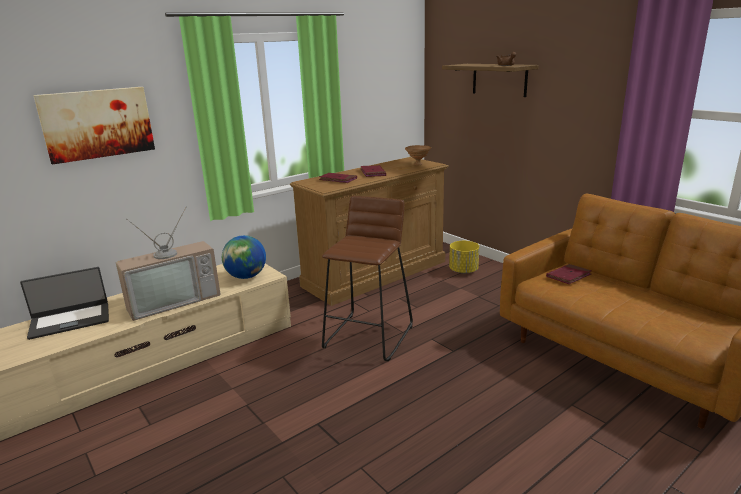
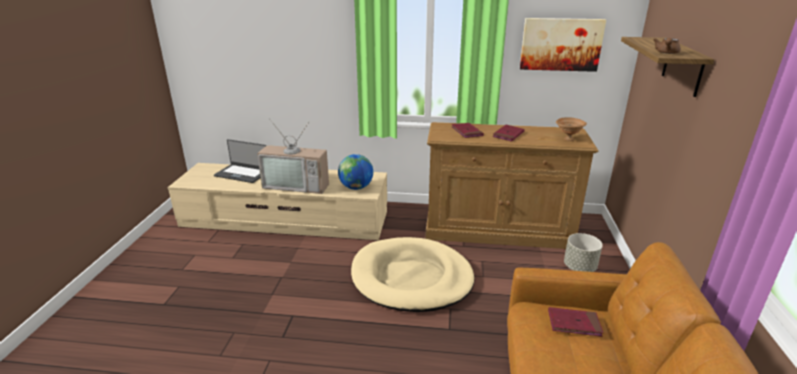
camera: 45 degrees right, 5 degrees up
picture [33,87,155,165] -> picture moved to [520,18,606,72]
brown stool [322,196,413,361] -> beige dog bed [351,237,475,312]
yellow planter [449,241,479,274] -> grey planter [564,233,603,272]

